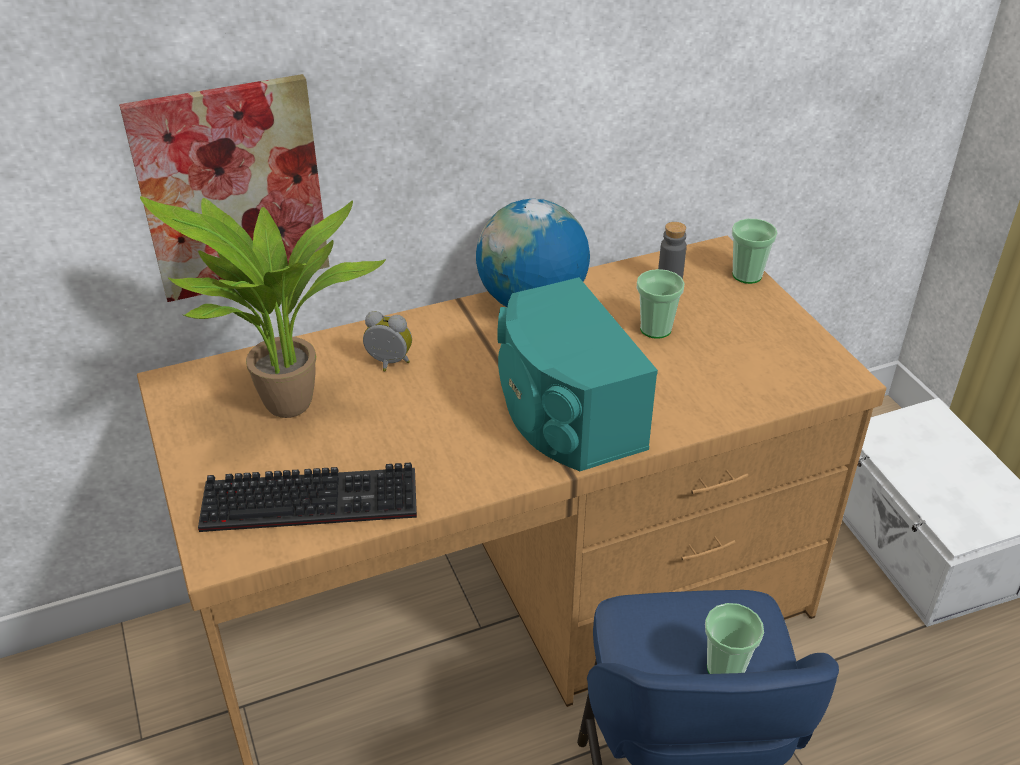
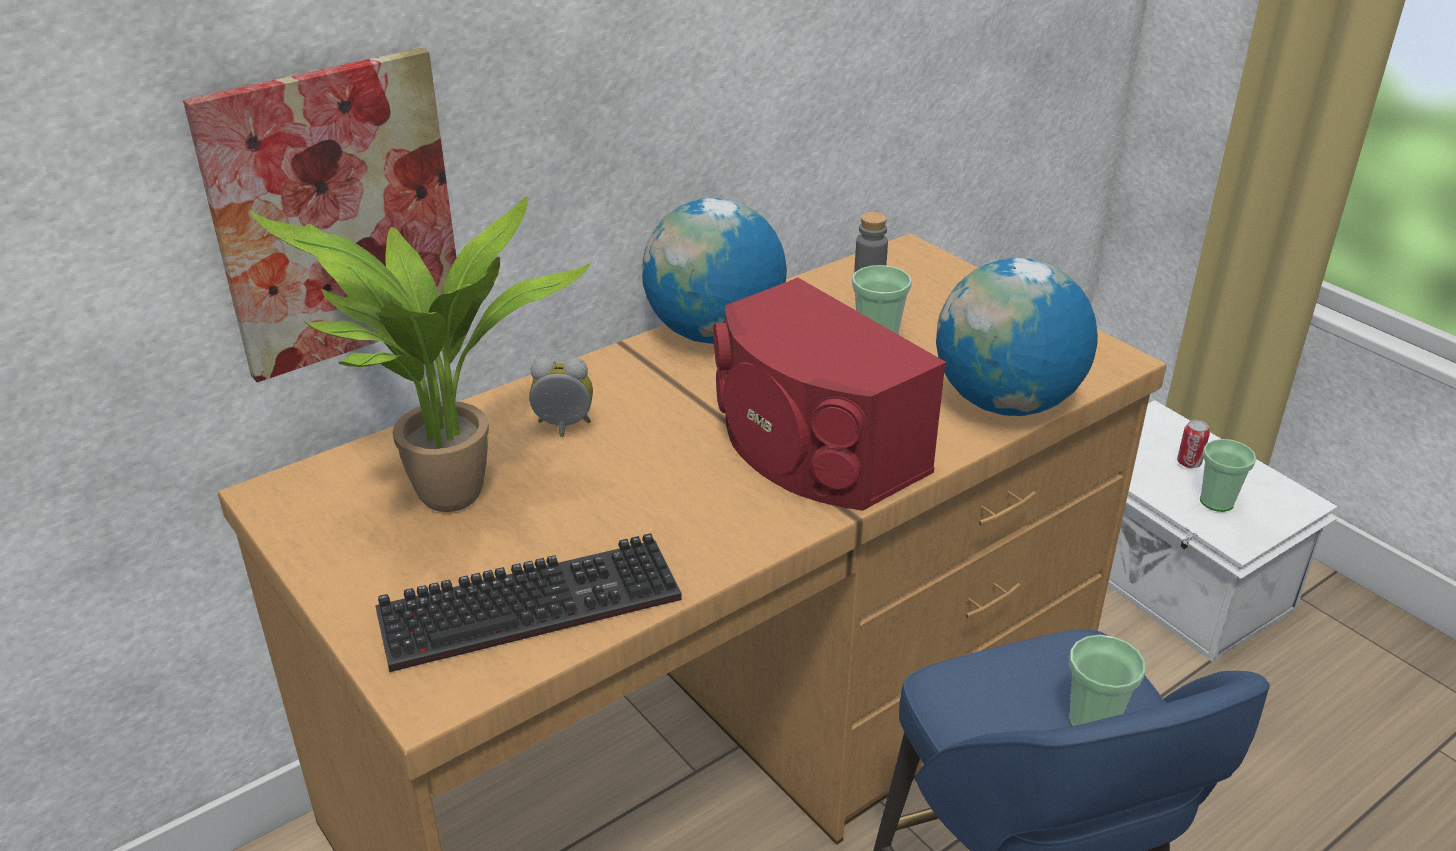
camera: 15 degrees left, 5 degrees down
turquoise speaker [497,277,658,471] -> red speaker [713,278,946,511]
cup [732,219,777,284] -> cup moved to [1200,439,1256,512]
none -> globe [936,258,1098,416]
none -> can [1177,420,1210,468]

